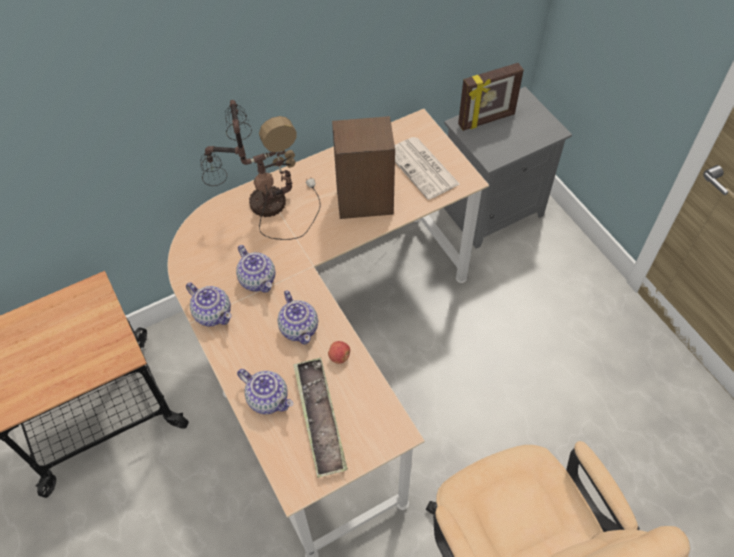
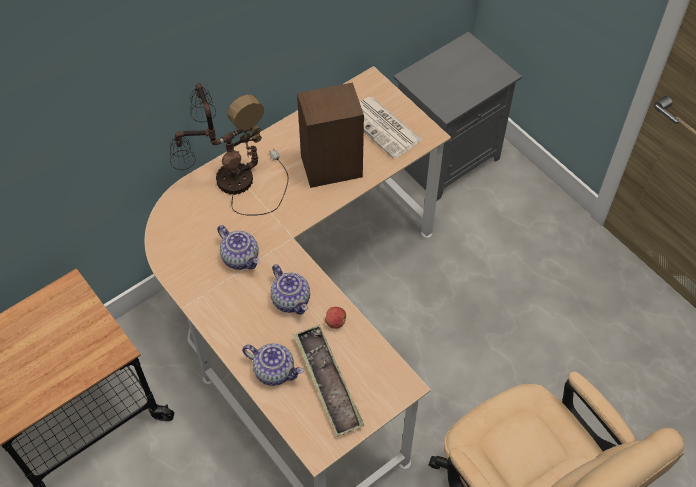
camera: 10 degrees left, 0 degrees up
teapot [186,282,231,326] -> none
picture frame [458,63,524,131] -> none

